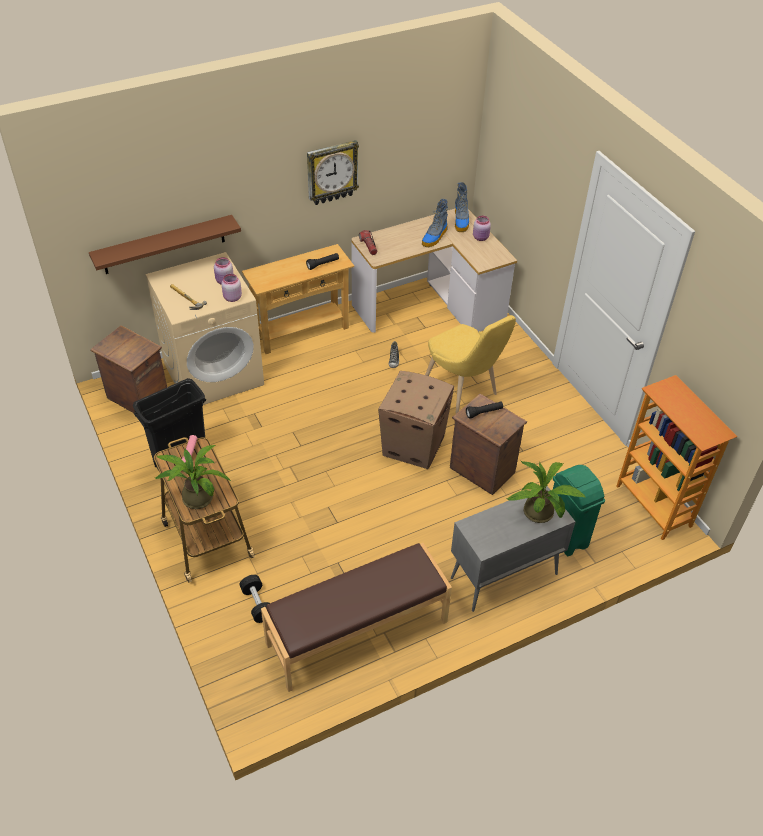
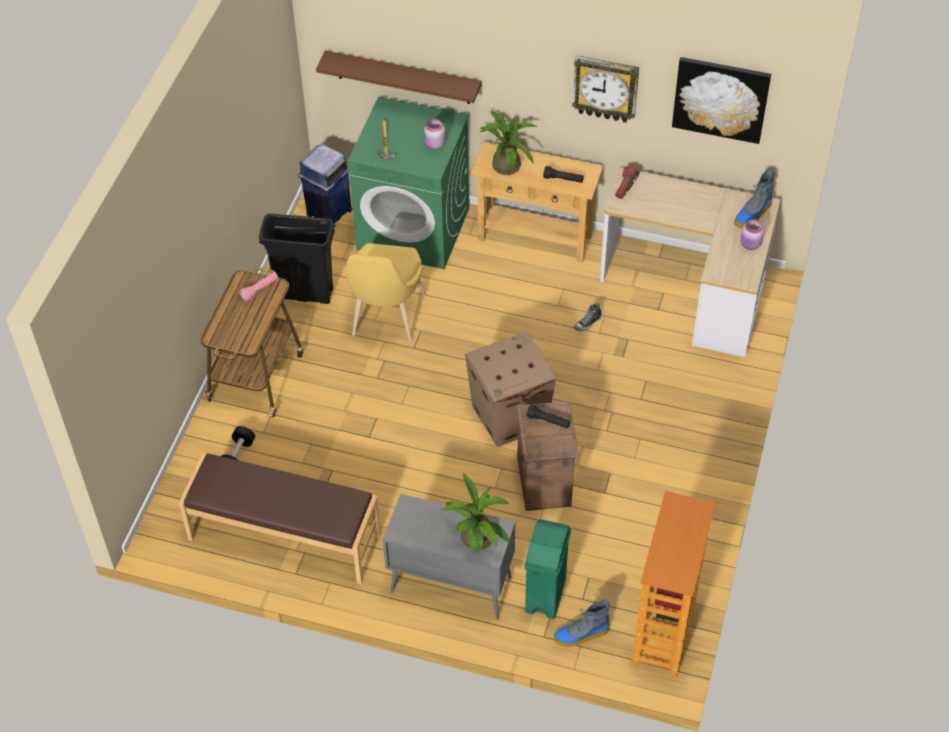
camera: 45 degrees right, 5 degrees up
crate [90,325,167,413] -> blue trash can [298,144,353,229]
beige washing machine [146,252,264,405] -> green washing machine [348,97,469,269]
potted plant [155,445,231,509] -> potted plant moved to [480,110,537,175]
pink jar [221,274,242,302] -> none
boot [422,199,448,247] -> boot moved to [554,599,610,647]
yellow chair [425,315,516,413] -> yellow chair moved to [346,243,426,342]
none -> picture [672,57,771,144]

